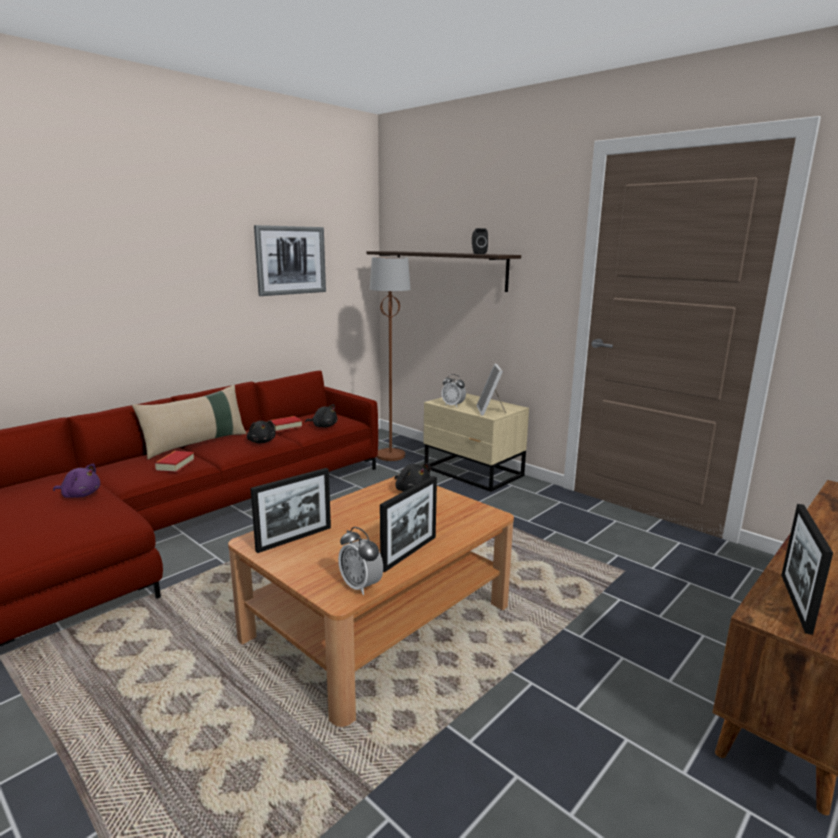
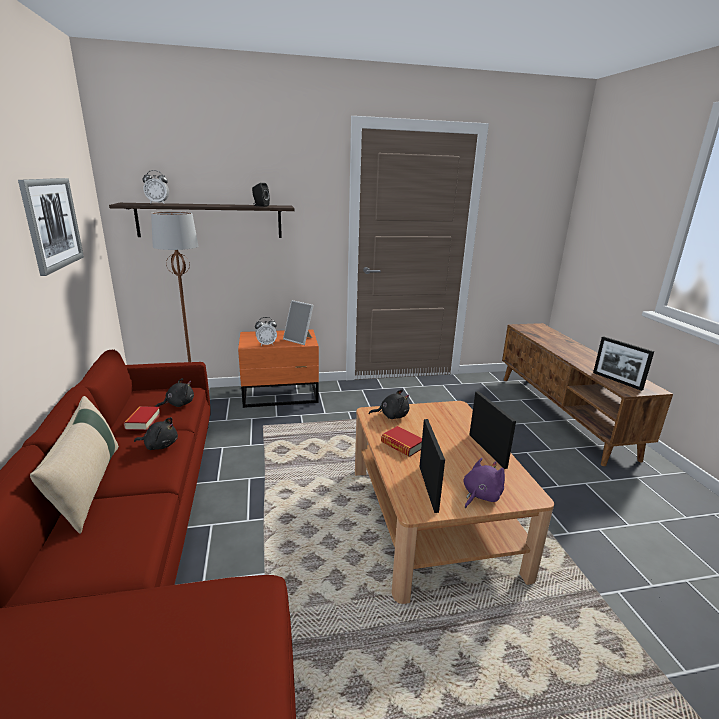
camera: 55 degrees left, 5 degrees up
purple plush toy [53,463,100,498] -> purple plush toy moved to [464,458,505,508]
book [154,451,195,473] -> book moved to [381,426,422,457]
alarm clock [338,527,383,595] -> alarm clock moved to [142,170,169,204]
beige nightstand [423,393,529,492] -> orange nightstand [238,330,319,408]

